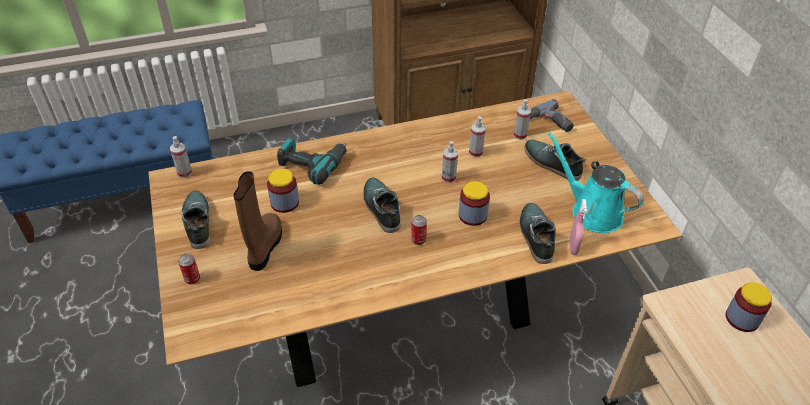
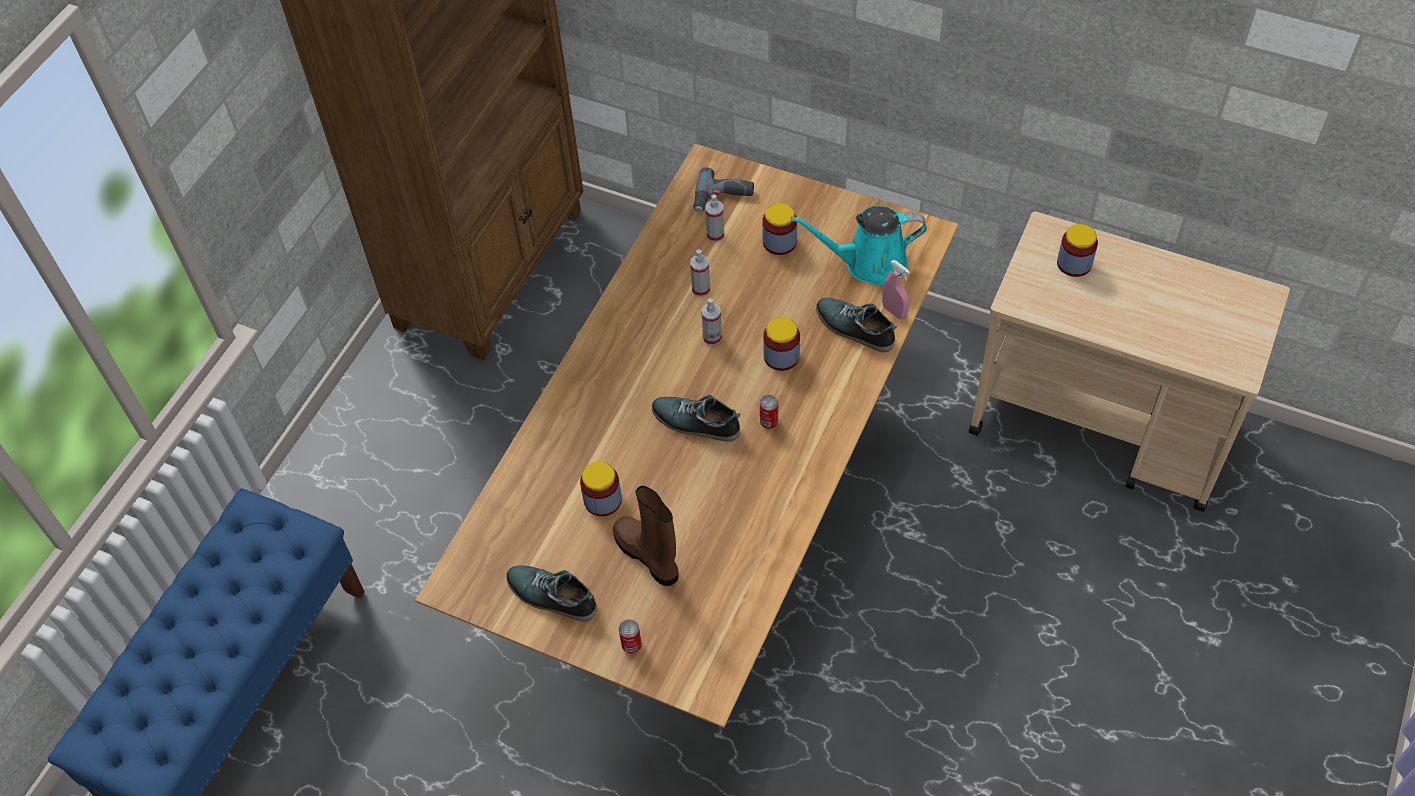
camera: 45 degrees left, 10 degrees up
spray bottle [170,136,192,178] -> none
power drill [277,138,347,185] -> none
shoe [524,140,586,181] -> jar [763,203,797,255]

